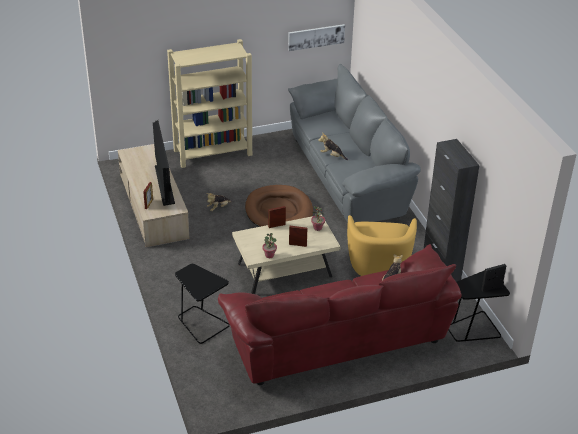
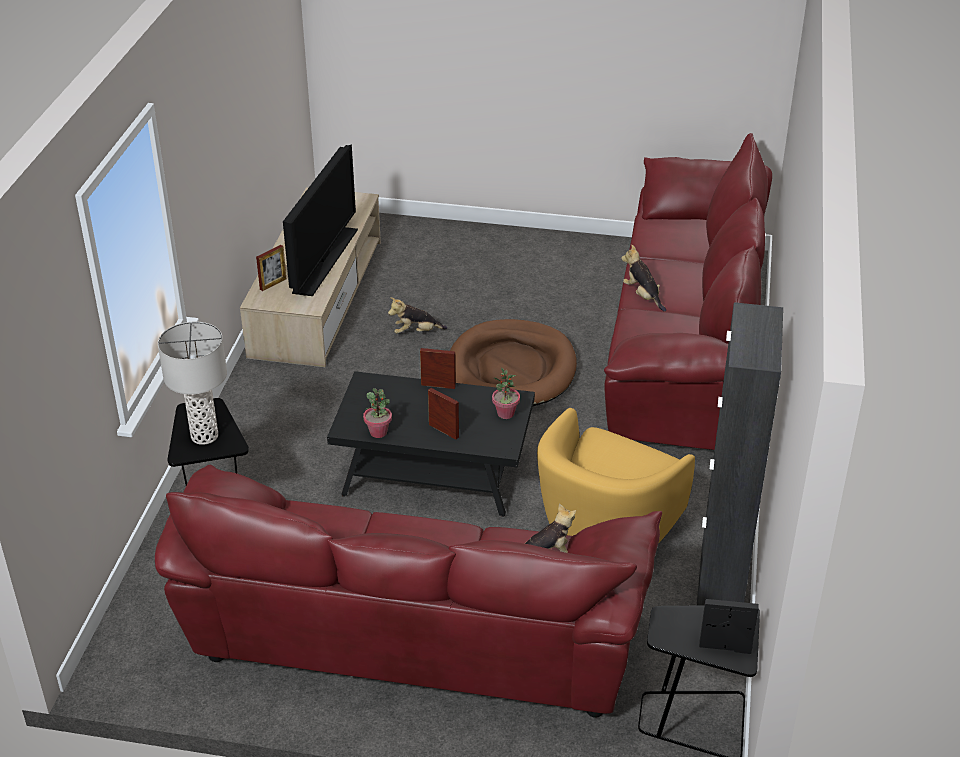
camera: 30 degrees right, 0 degrees up
beige bookcase [167,39,252,168] -> none
beige coffee table [232,215,341,294] -> black coffee table [327,371,535,517]
picture [288,24,345,51] -> none
grey sofa [288,64,421,223] -> red sofa [604,133,772,450]
none -> white table lamp [158,322,227,445]

